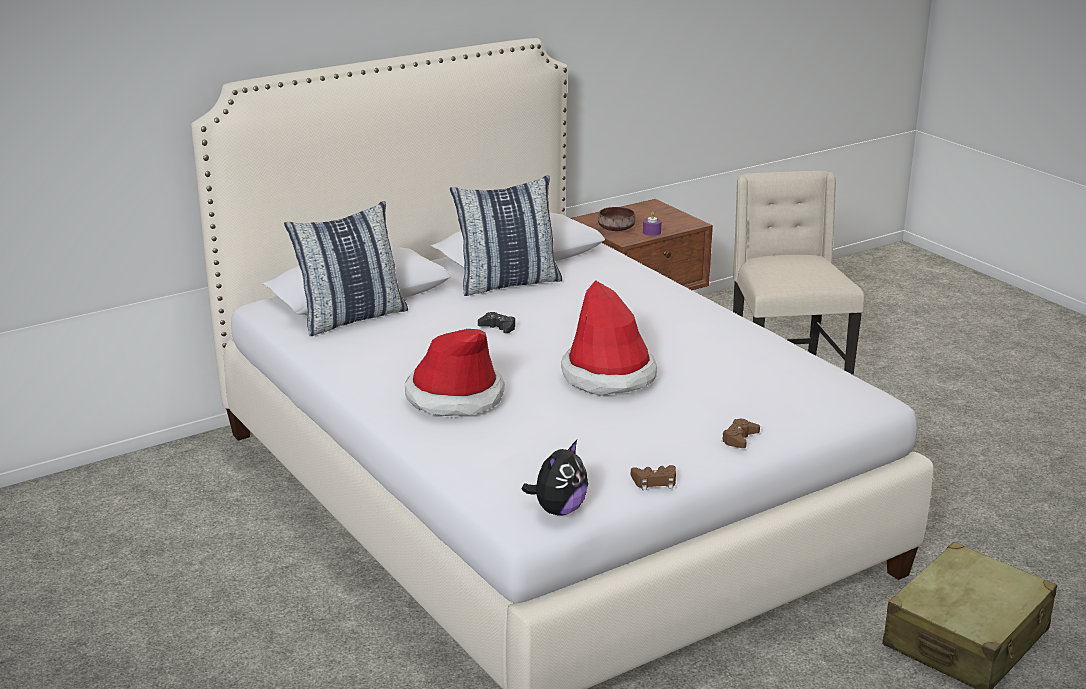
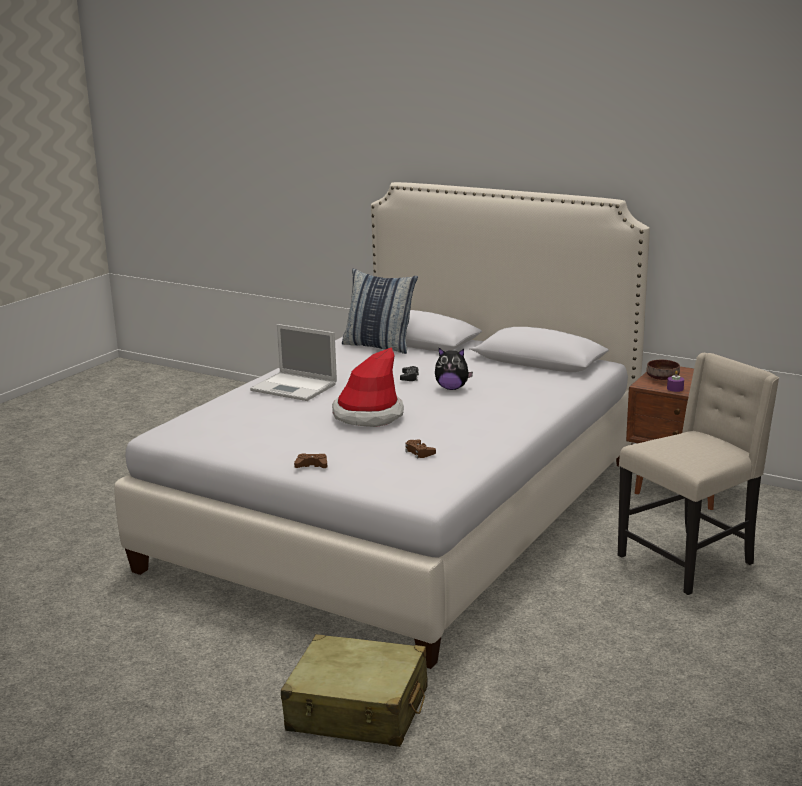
camera: 65 degrees right, 5 degrees down
hat [405,329,505,416] -> laptop [250,324,337,401]
pillow [450,175,562,296] -> none
plush toy [522,440,588,516] -> plush toy moved to [435,348,473,390]
brown game controller [631,465,676,490] -> brown game controller moved to [405,439,436,459]

